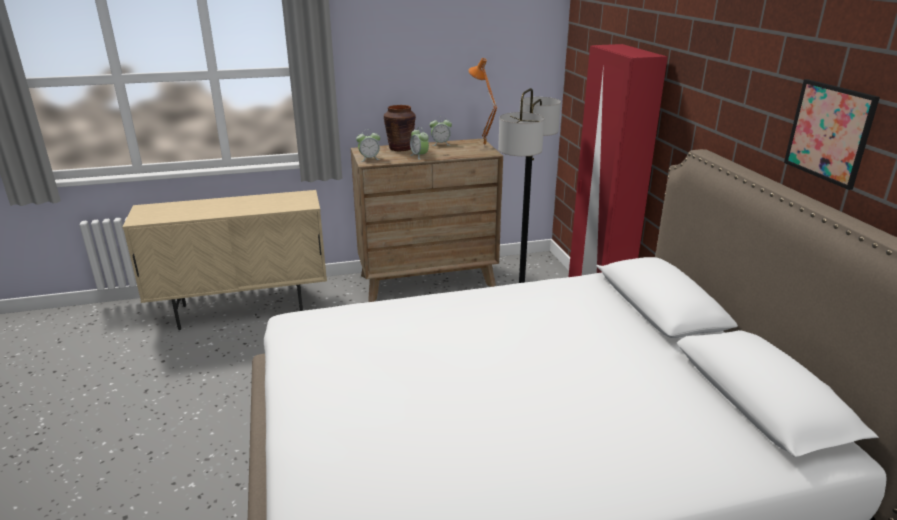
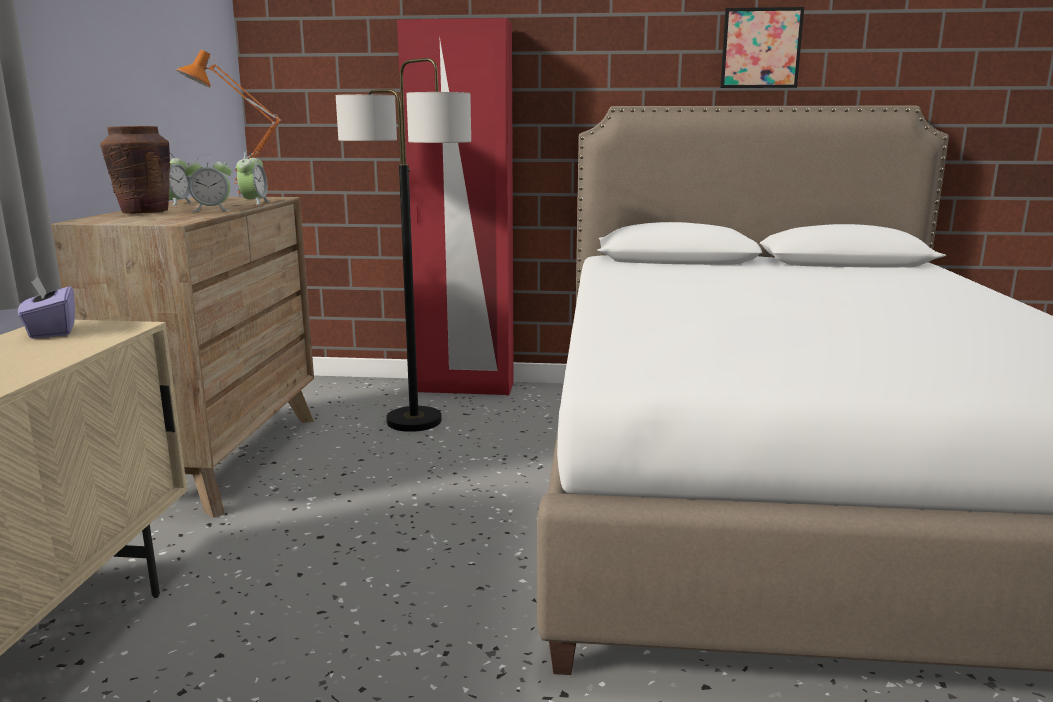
camera: 70 degrees left, 10 degrees down
alarm clock [356,129,380,162] -> alarm clock moved to [236,152,270,205]
none -> purple tissue box [18,276,75,339]

